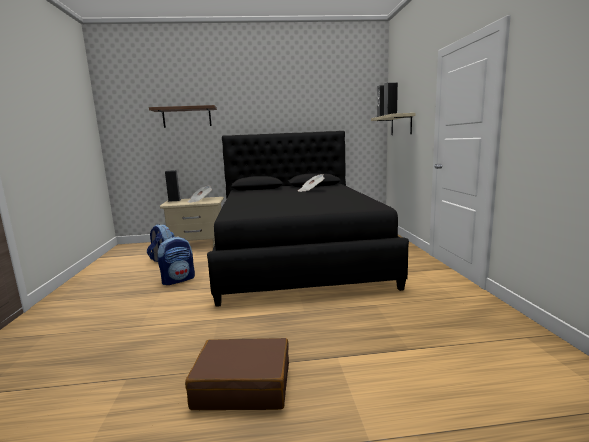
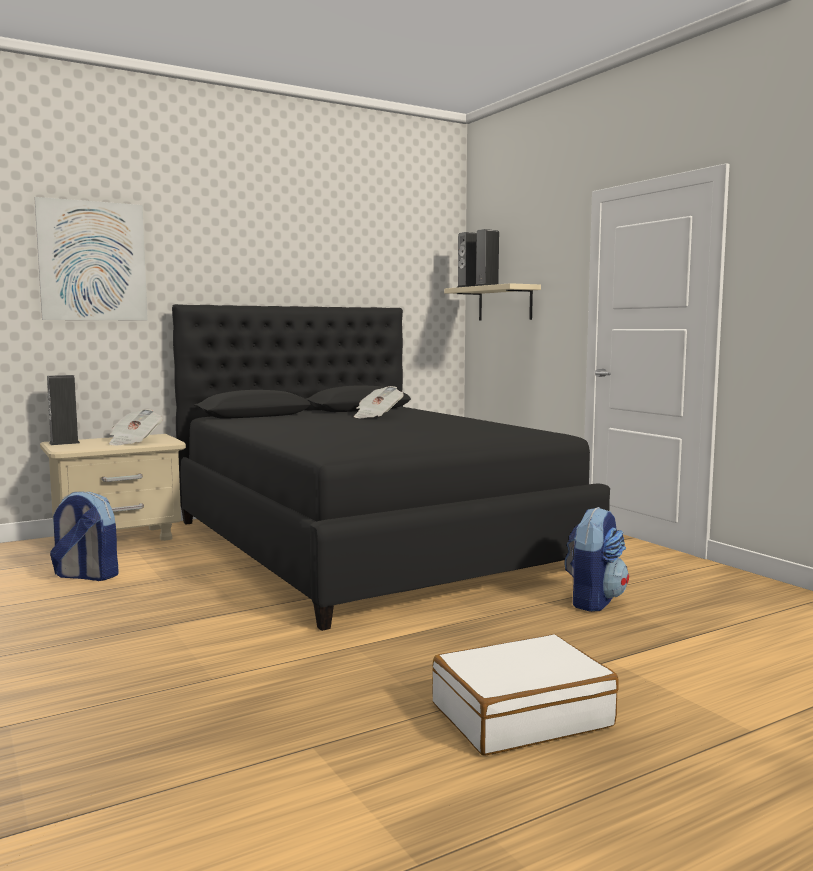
camera: 25 degrees left, 5 degrees down
brown shelf [149,105,217,128] -> picture [34,197,148,321]
backpack [157,237,195,285] -> backpack moved to [565,507,629,612]
brown suitcase [185,338,289,410] -> white suitcase [432,634,619,756]

